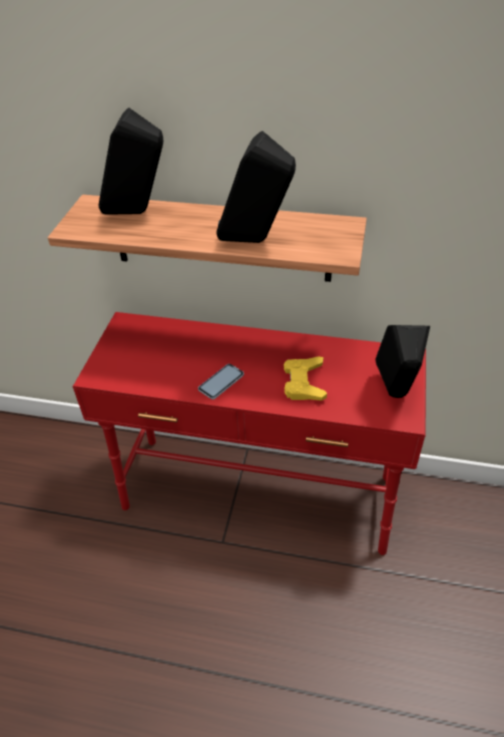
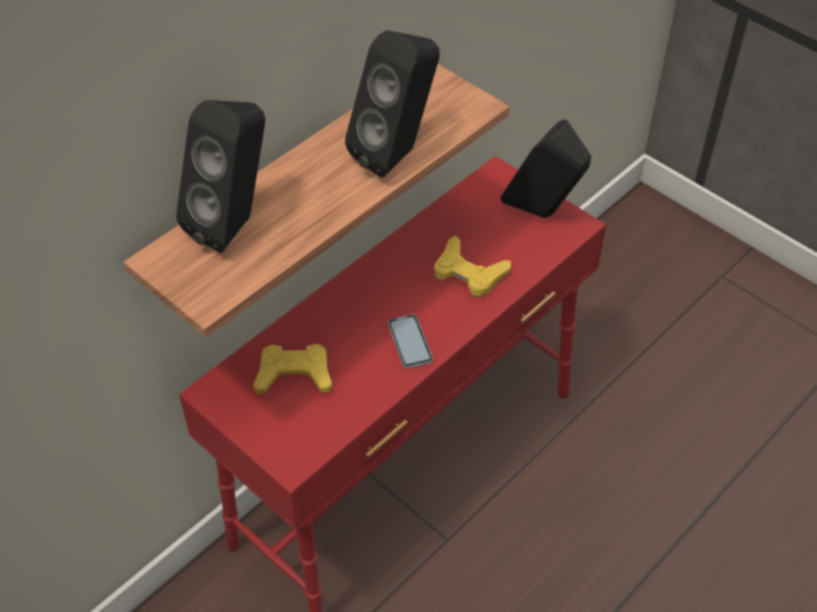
camera: 60 degrees left, 5 degrees up
none -> yellow game controller [253,344,332,394]

